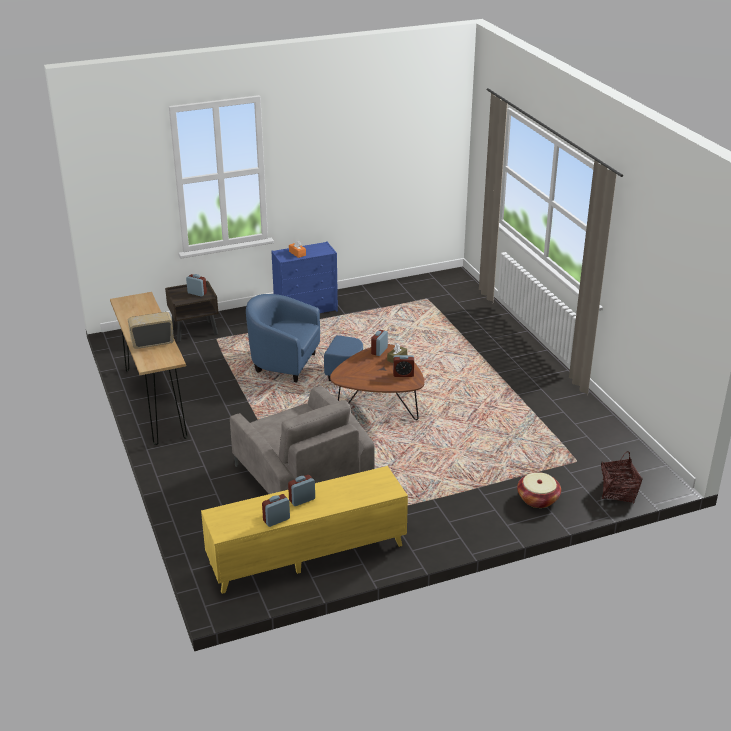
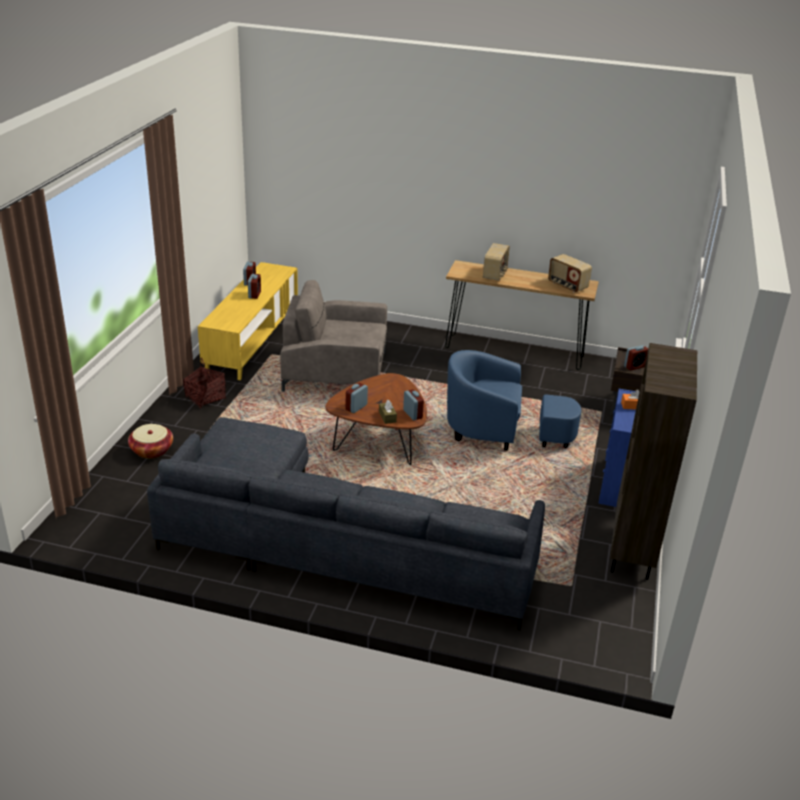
camera: 125 degrees right, 0 degrees up
blue armchair [246,294,363,382] -> blue armchair turned 135 degrees counterclockwise [447,350,581,451]
basket [601,451,642,504] -> basket moved to [183,358,226,408]
none -> grey sofa [147,417,545,631]
none -> radio [548,254,592,292]
none -> brown bookcase [610,343,697,580]

